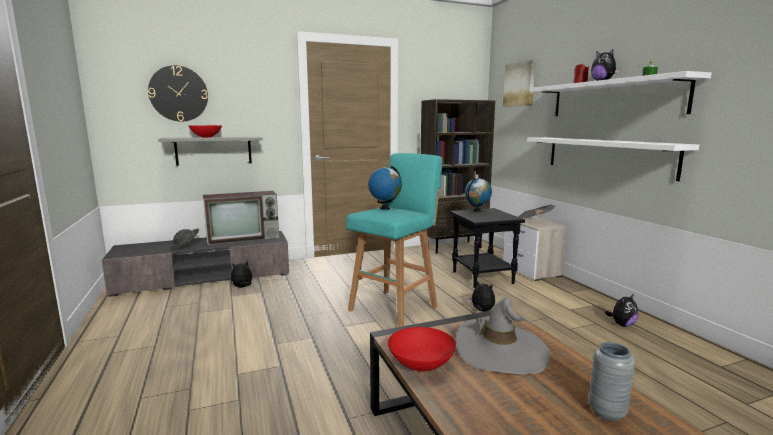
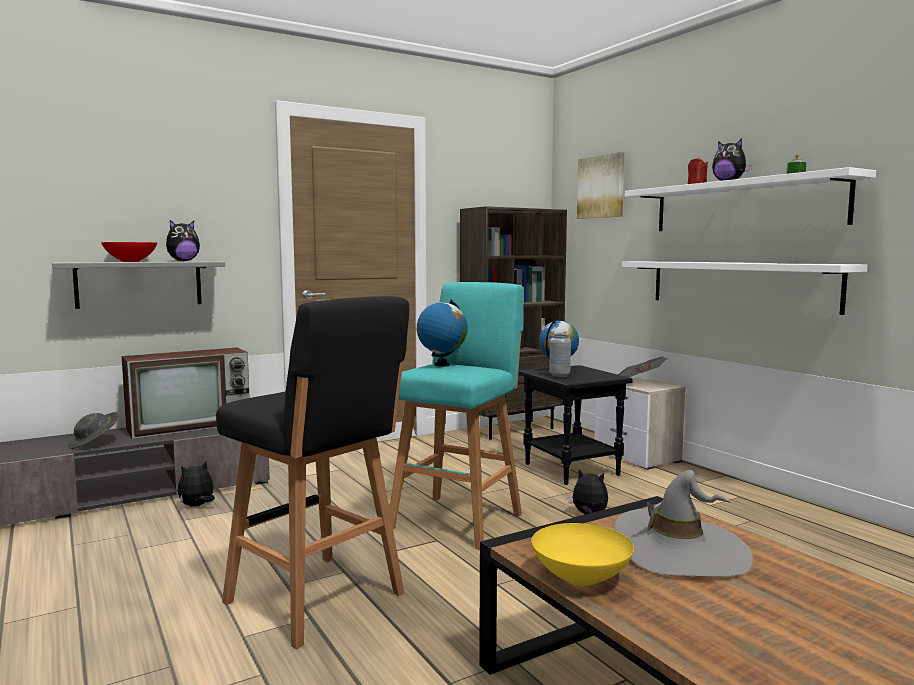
camera: 10 degrees left, 5 degrees down
wall clock [148,65,208,122] -> none
red bowl [388,327,456,372] -> yellow bowl [531,523,634,586]
grey vase [589,342,635,421] -> grey vase moved to [549,335,571,377]
plush toy [605,294,638,327] -> plush toy moved to [166,220,200,261]
none -> black stool [216,296,409,649]

